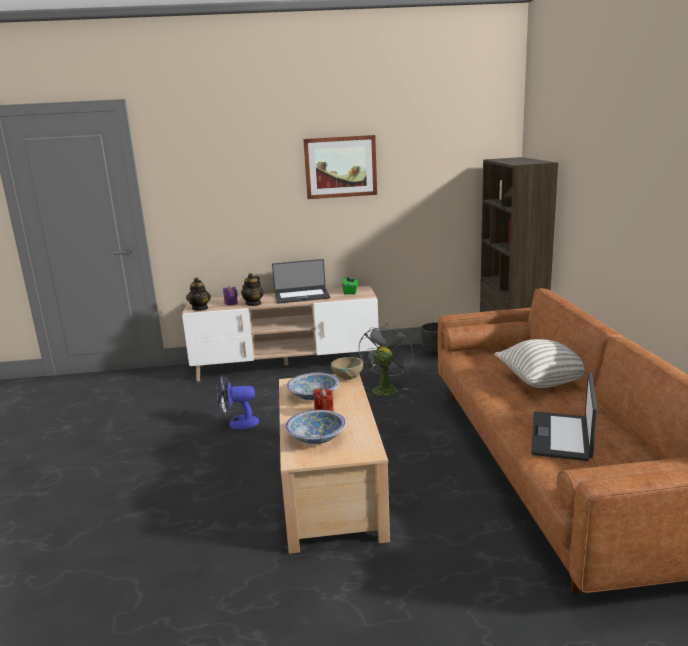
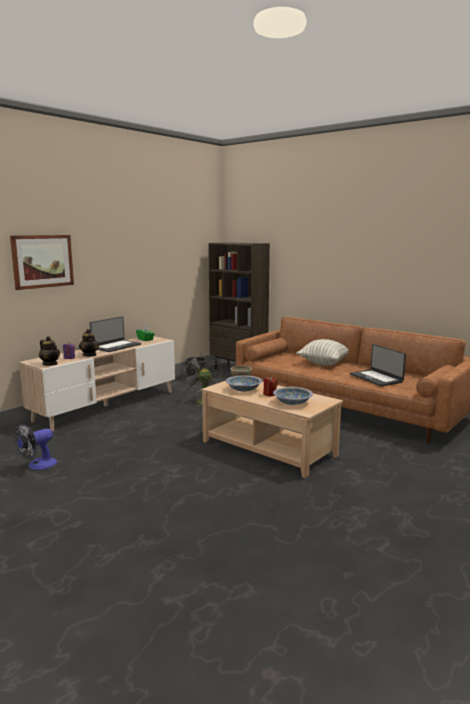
camera: 45 degrees left, 5 degrees down
fan [216,375,259,430] -> fan moved to [14,424,57,470]
picture [303,135,377,199] -> picture moved to [10,235,74,290]

